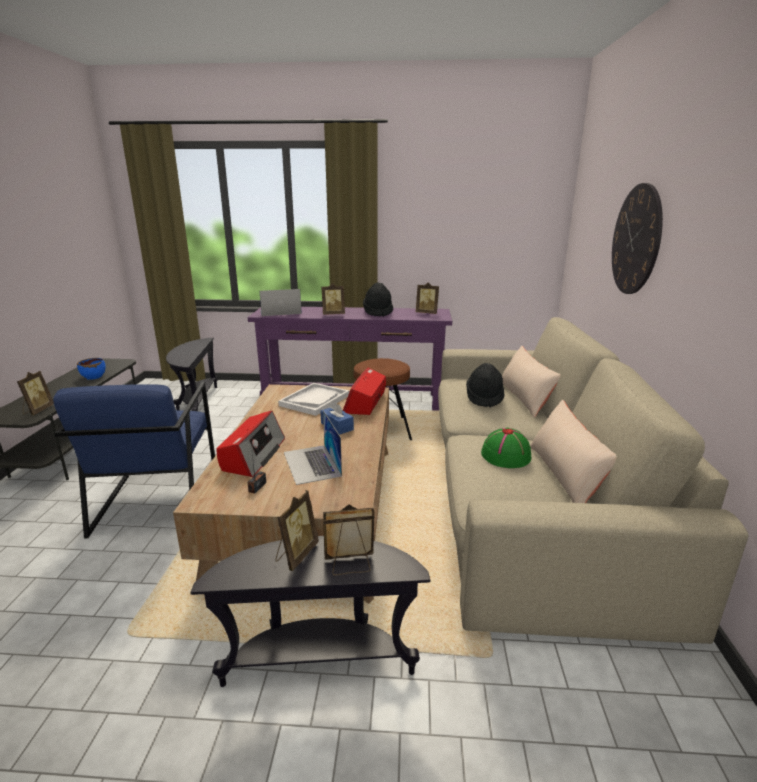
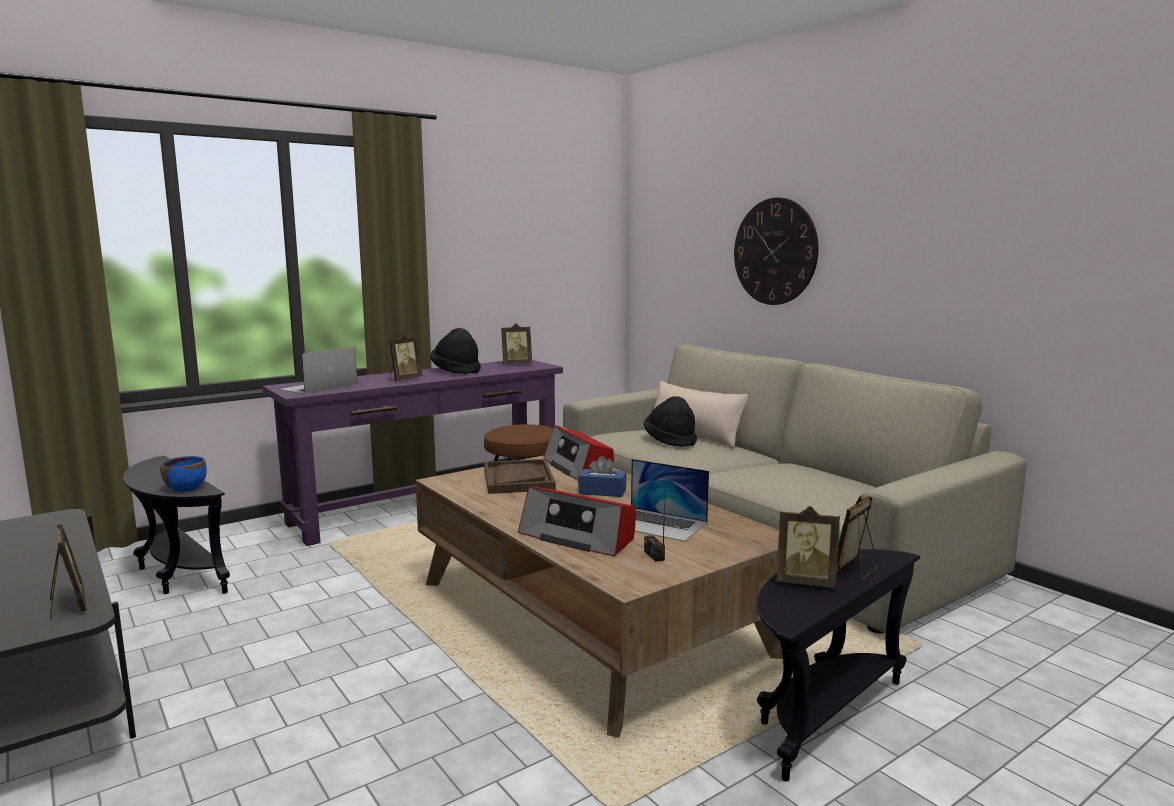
camera: 40 degrees left, 10 degrees down
blue armchair [53,382,215,539] -> none
blue bowl [77,358,106,380] -> blue bowl moved to [160,456,207,492]
radio [216,411,285,477] -> radio turned 150 degrees clockwise [518,486,636,556]
picture frame [275,490,319,571] -> picture frame turned 120 degrees clockwise [776,506,840,588]
white tray [278,383,349,416] -> brown tray [484,459,556,494]
green hat [481,428,531,468] -> none
beige pillow [530,399,617,503] -> none

